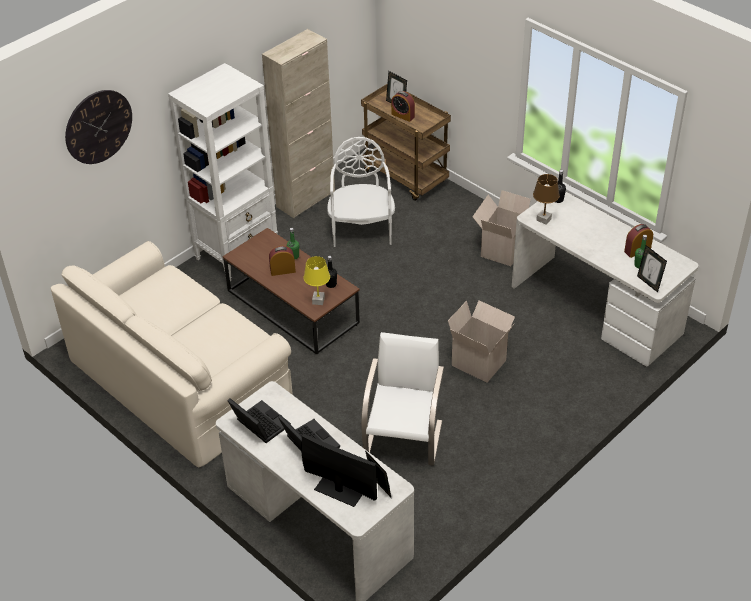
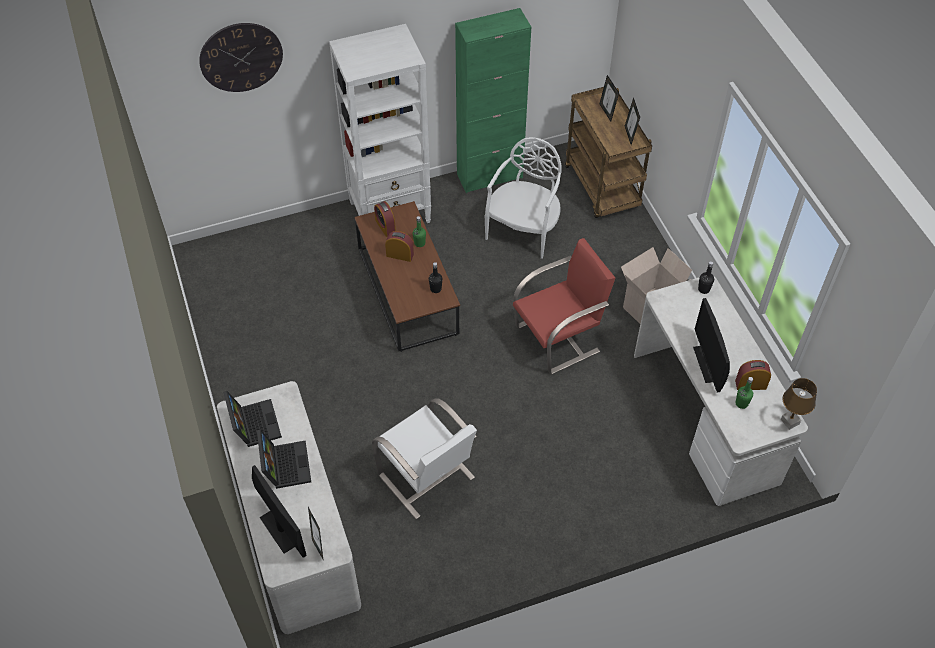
camera: 25 degrees right, 10 degrees up
beige sofa [51,241,293,467] -> none
beige cabinet [262,29,335,218] -> green cabinet [455,8,531,193]
yellow table lamp [304,256,330,305] -> none
white chair [361,332,444,466] -> white chair turned 105 degrees clockwise [372,398,477,519]
alarm clock [391,91,415,122] -> alarm clock moved to [374,201,396,237]
cardboard box [448,300,515,383] -> none
brown table lamp [533,174,560,224] -> brown table lamp moved to [781,378,817,430]
picture frame [637,245,667,292] -> picture frame moved to [625,97,640,145]
none -> red chair [513,238,615,374]
none -> monitor [693,298,730,393]

